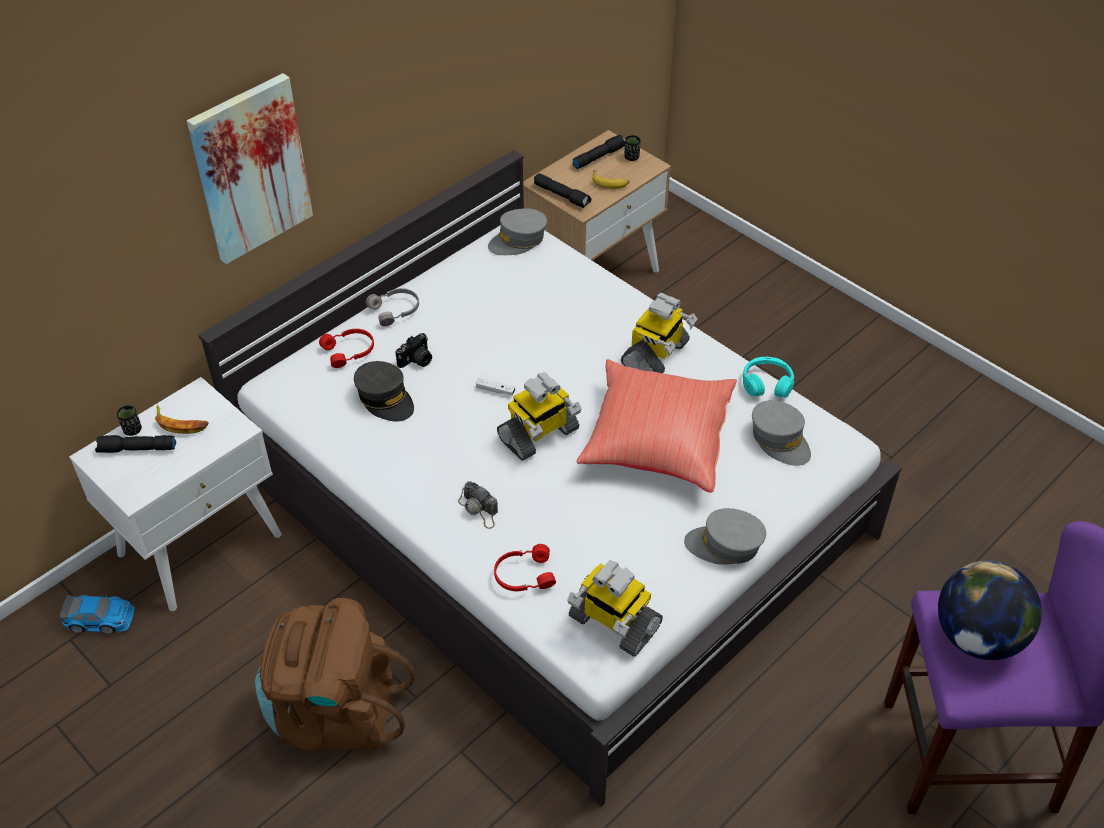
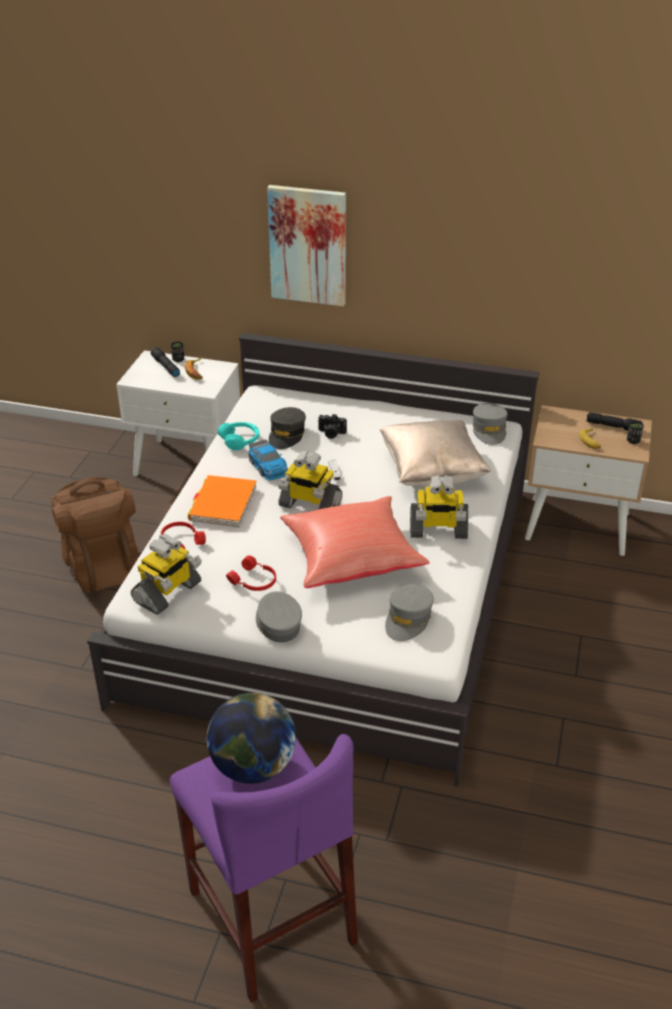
camera: 60 degrees right, 10 degrees down
toy car [60,595,135,634] -> toy car moved to [248,440,288,481]
red headphones [319,329,374,368] -> red headphones moved to [226,555,276,591]
grey headphones [366,288,419,326] -> none
camera [458,481,498,529] -> orange book [188,475,256,528]
grey cap [488,208,547,255] -> grey cap turned 120 degrees counterclockwise [472,403,508,445]
black flashlight [534,173,591,208] -> none
toy robot [567,560,663,657] -> toy robot turned 150 degrees counterclockwise [131,534,202,615]
turquoise headphones [743,357,794,398] -> turquoise headphones moved to [218,422,259,451]
none -> beige pillow [380,420,491,487]

